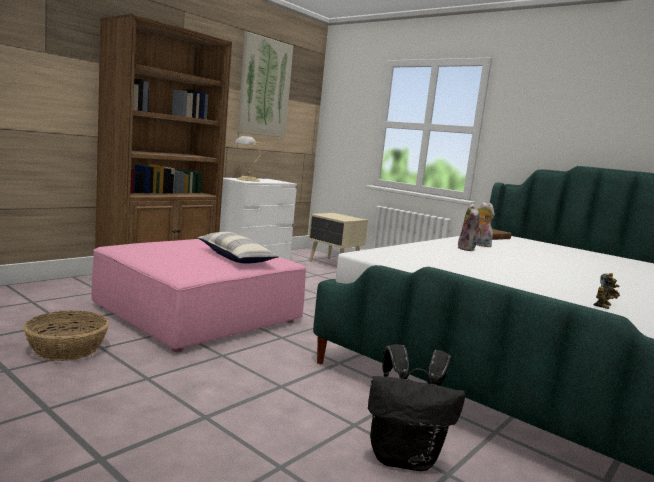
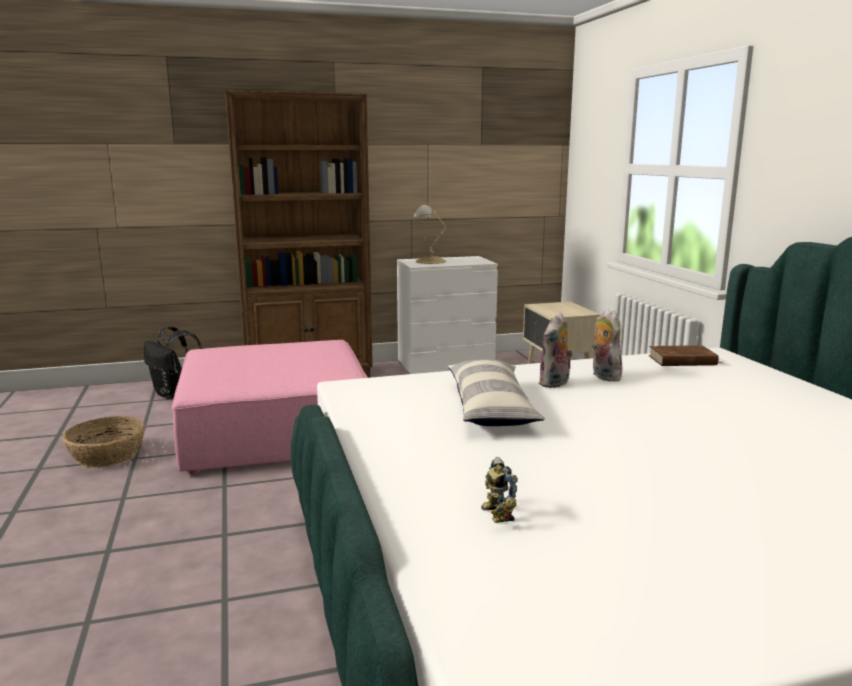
camera: 35 degrees right, 5 degrees up
pillow [197,232,279,264] -> pillow moved to [448,360,545,426]
picture [238,32,293,138] -> none
black backpack [368,344,465,471] -> black backpack moved to [144,326,203,399]
toy robot [594,273,620,309] -> toy robot turned 90 degrees clockwise [481,457,518,523]

